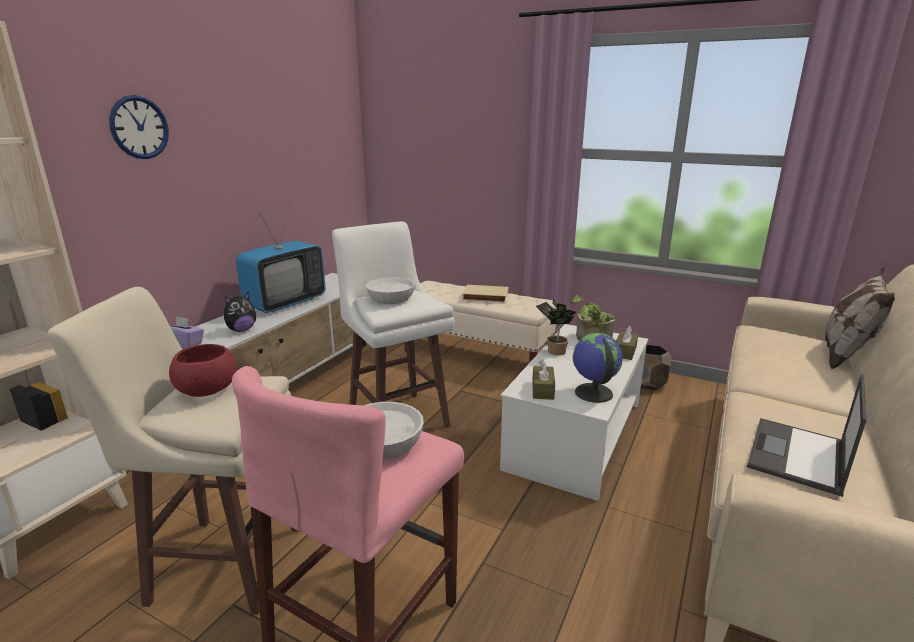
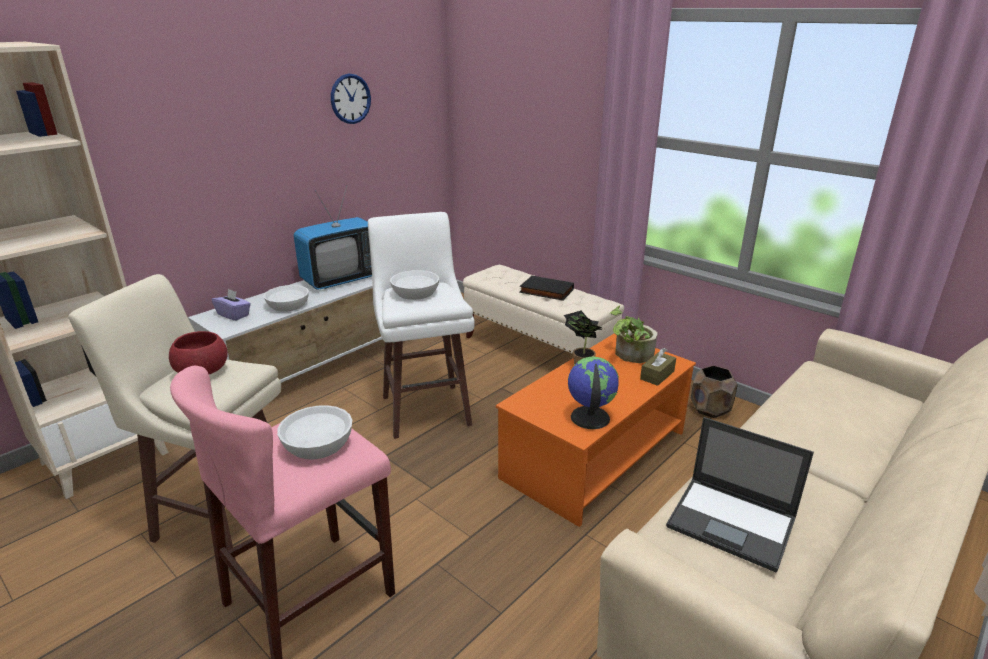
camera: 15 degrees right, 5 degrees up
wall clock [109,95,169,159] -> wall clock moved to [331,74,371,124]
plush toy [224,292,256,332] -> white bowl [264,285,309,312]
beige book [462,285,509,302] -> black book [519,275,574,301]
white coffee table [500,324,648,501] -> orange coffee table [496,333,696,527]
brown tissue box [532,360,555,400] -> none
laptop [747,374,866,497] -> laptop turned 105 degrees counterclockwise [666,417,814,572]
pillow [825,267,895,370] -> none

